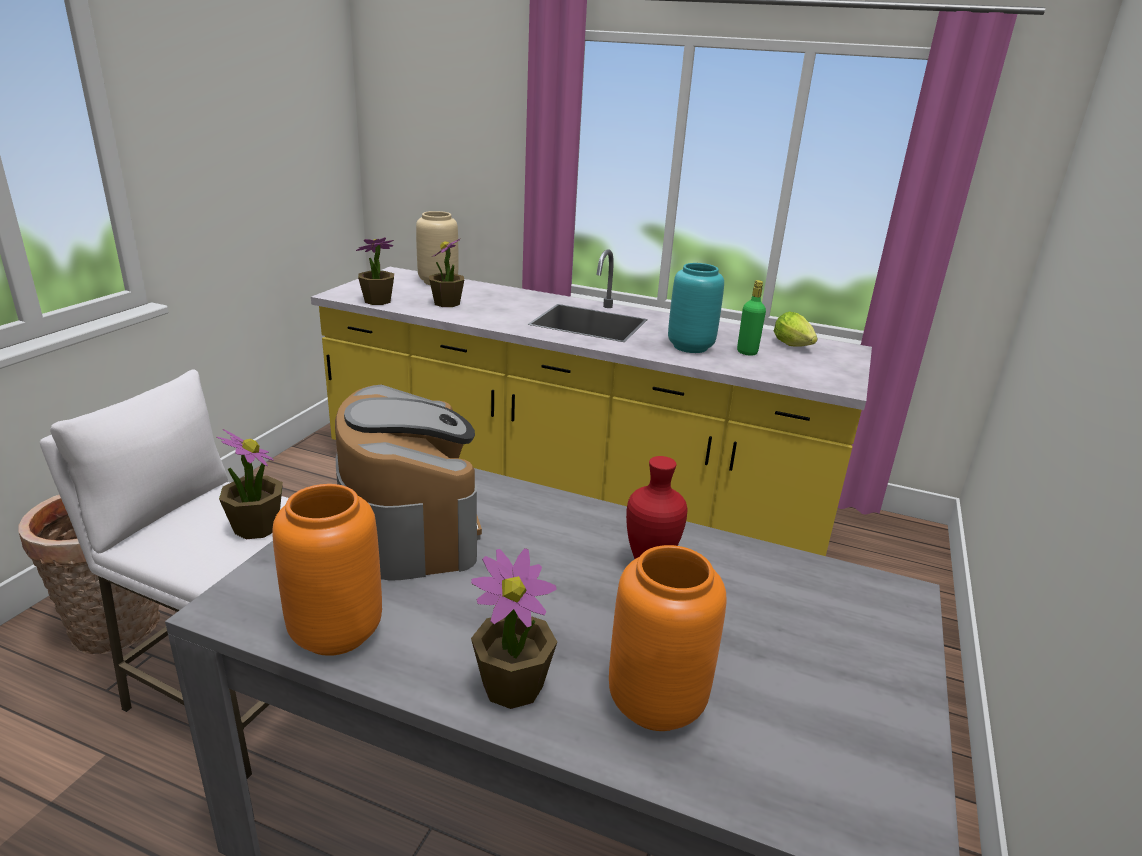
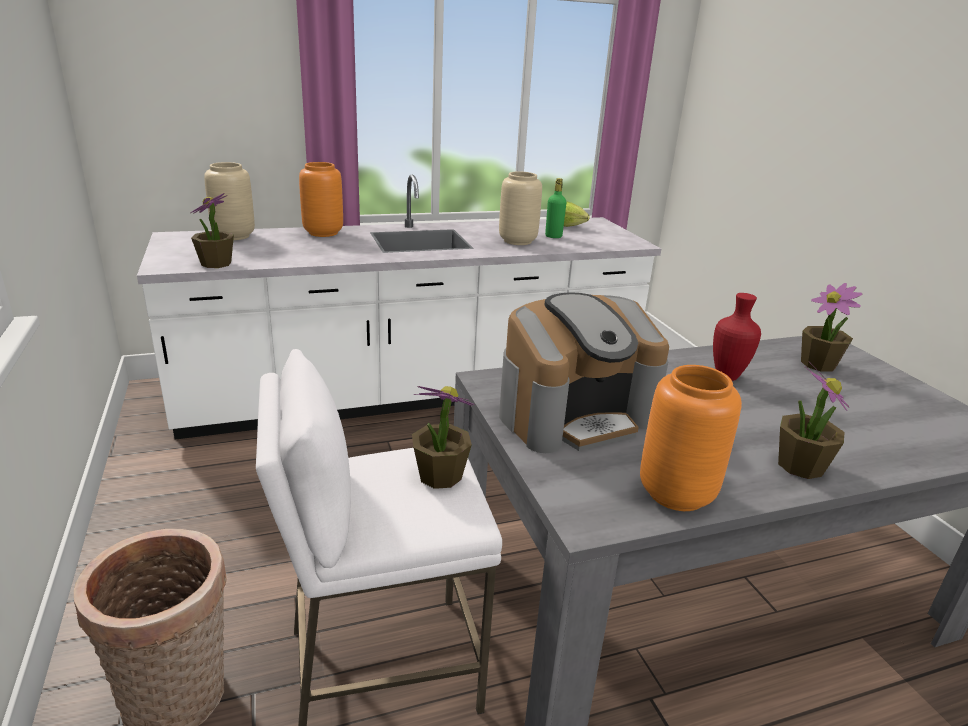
camera: 40 degrees left, 0 degrees up
yellow counter [311,249,872,556] -> white counter [137,175,661,440]
coffee machine [335,385,482,581] -> coffee machine turned 120 degrees clockwise [499,292,669,453]
potted plant [429,238,464,307] -> potted plant moved to [801,283,863,372]
orange vase [609,545,727,731] -> orange vase moved to [299,162,343,237]
turquoise vase [668,263,724,353] -> beige vase [499,171,542,245]

